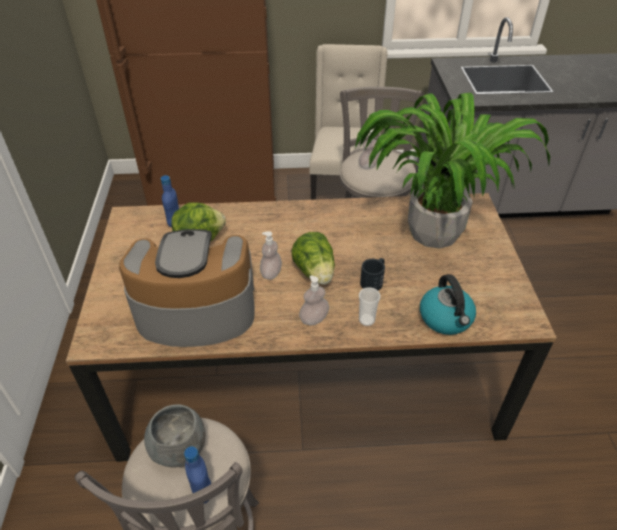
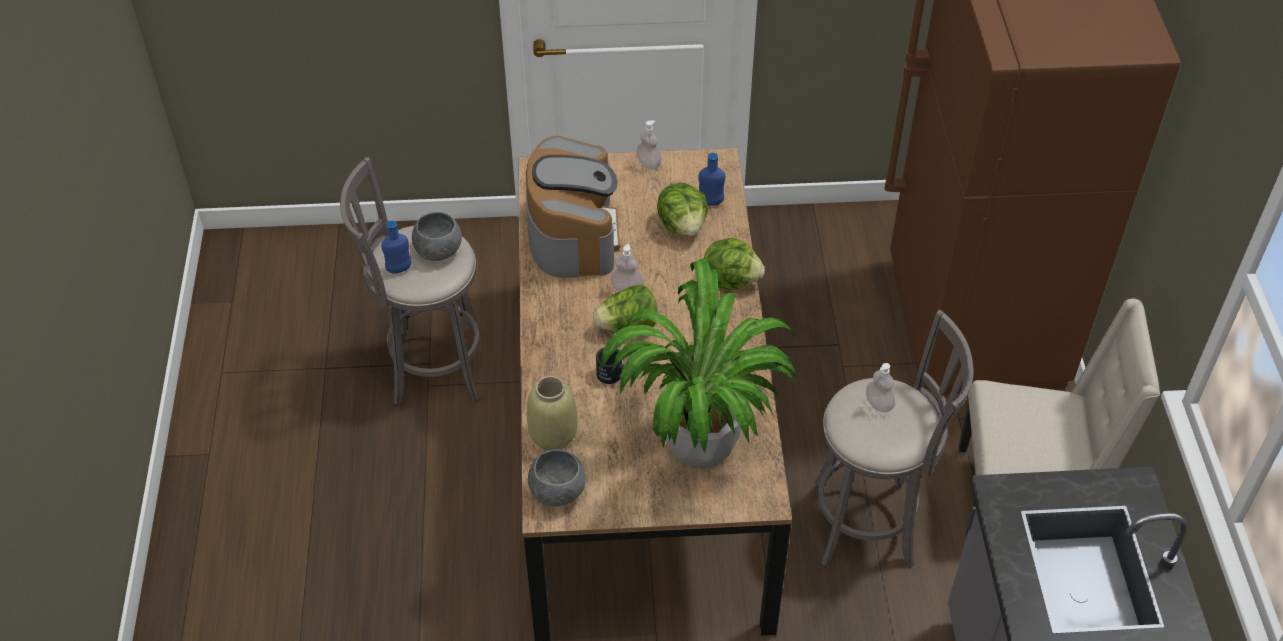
camera: 90 degrees right, 5 degrees up
soap dispenser [299,275,329,326] -> soap dispenser moved to [636,120,662,170]
cup [359,287,381,326] -> none
kettle [420,274,476,335] -> beige vase [527,376,578,450]
none -> grey bowl [528,449,586,507]
none -> lettuce [704,238,765,290]

